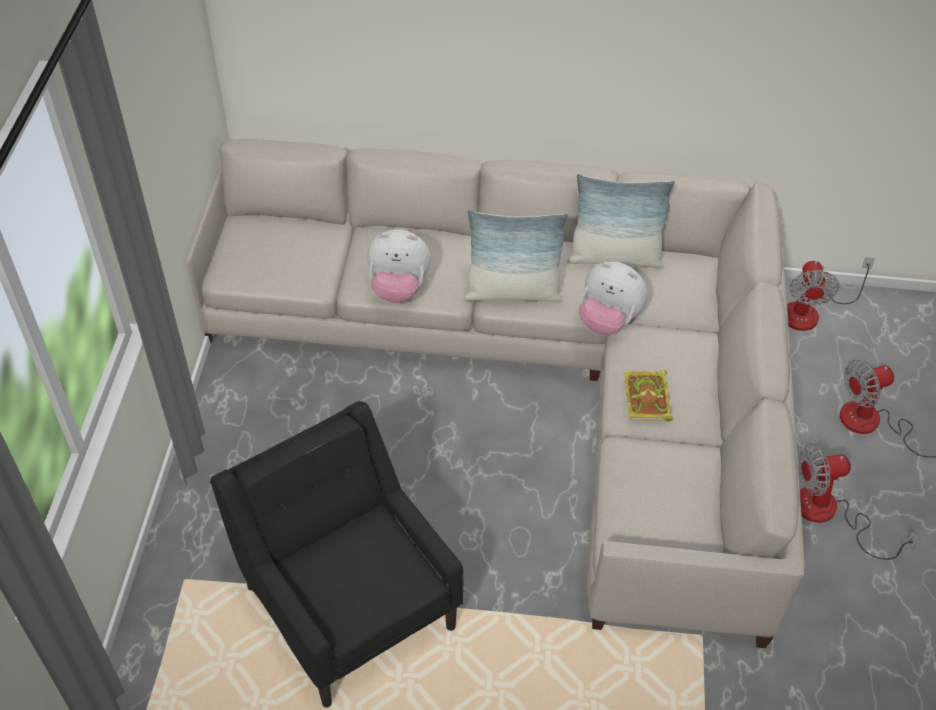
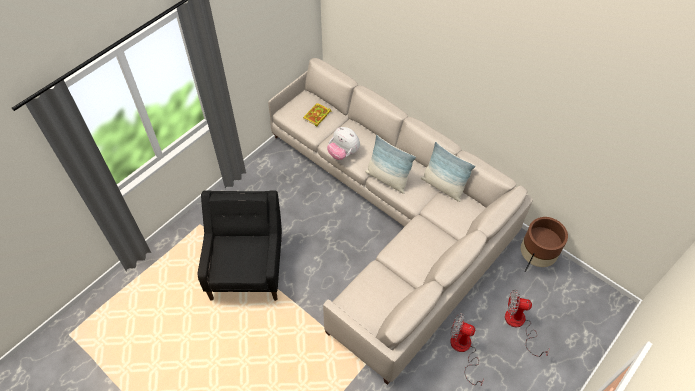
camera: 35 degrees right, 5 degrees up
plush toy [579,262,648,335] -> none
book [624,370,673,422] -> book moved to [303,103,332,126]
fan [787,258,875,331] -> brown planter [521,217,568,272]

